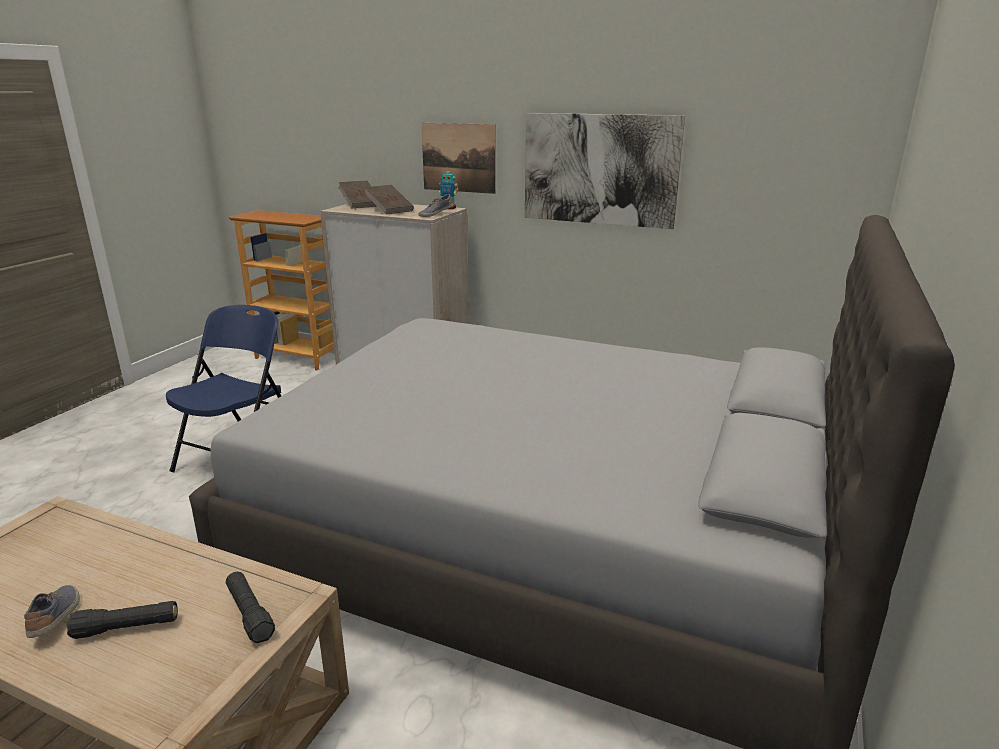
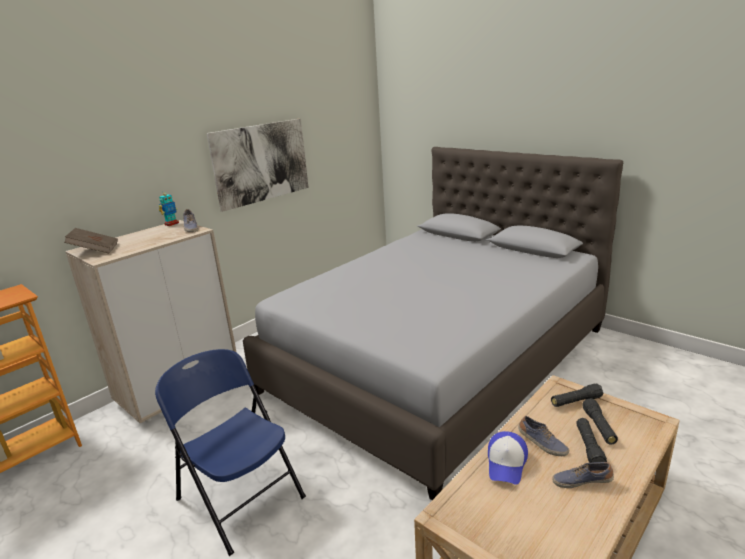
camera: 70 degrees left, 0 degrees up
brown book [364,185,414,214] -> none
picture [421,123,496,194] -> none
none -> cap [488,431,528,484]
none -> shoe [518,416,569,456]
none -> black flashlight [582,398,618,445]

